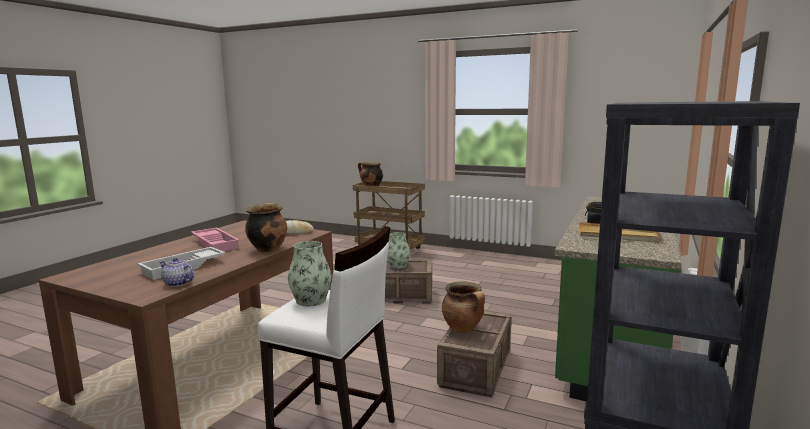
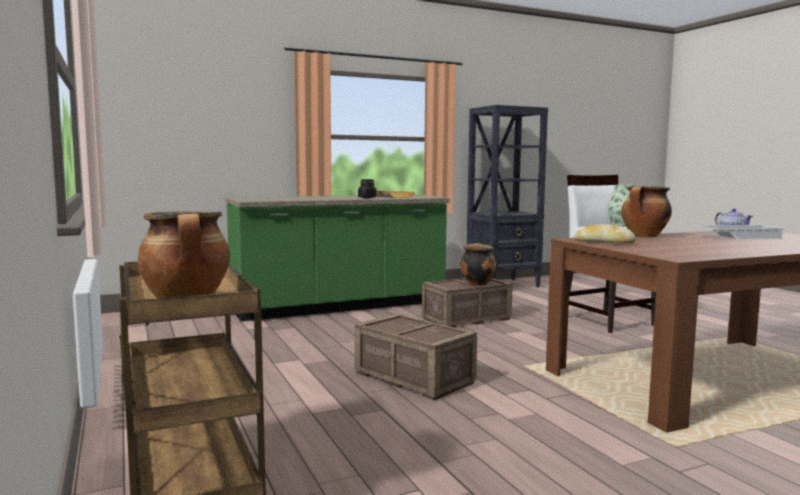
camera: 140 degrees left, 5 degrees down
pink tray [191,227,239,251] -> none
vase [387,232,410,269] -> none

